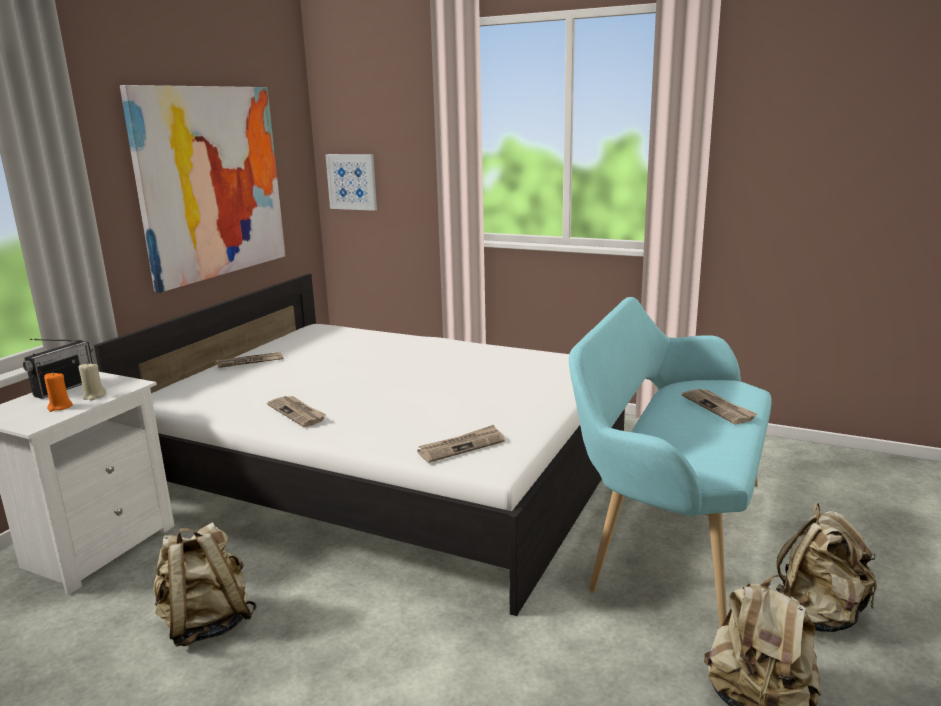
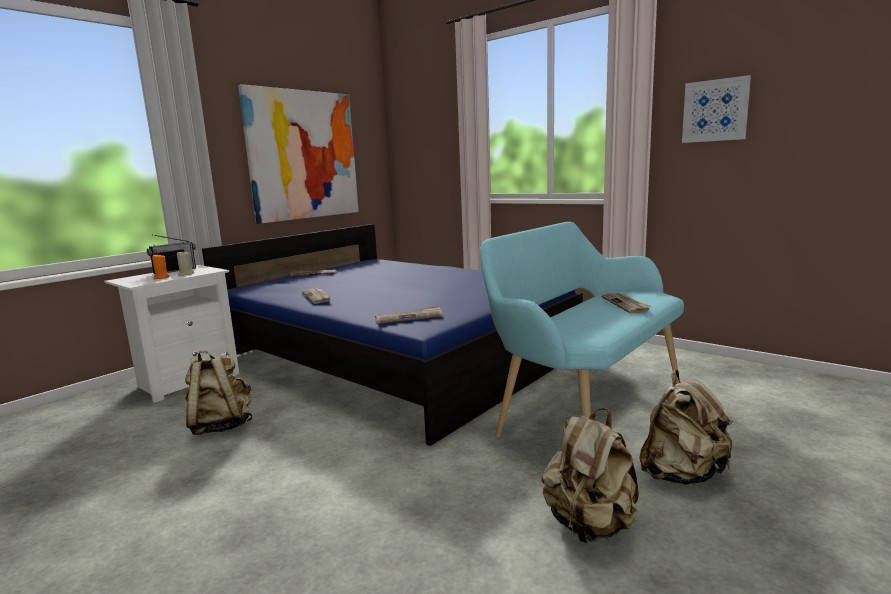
camera: 15 degrees right, 5 degrees down
white bed [94,274,625,616] -> blue bed [202,224,583,446]
picture [325,154,377,211] -> picture moved to [682,75,751,143]

